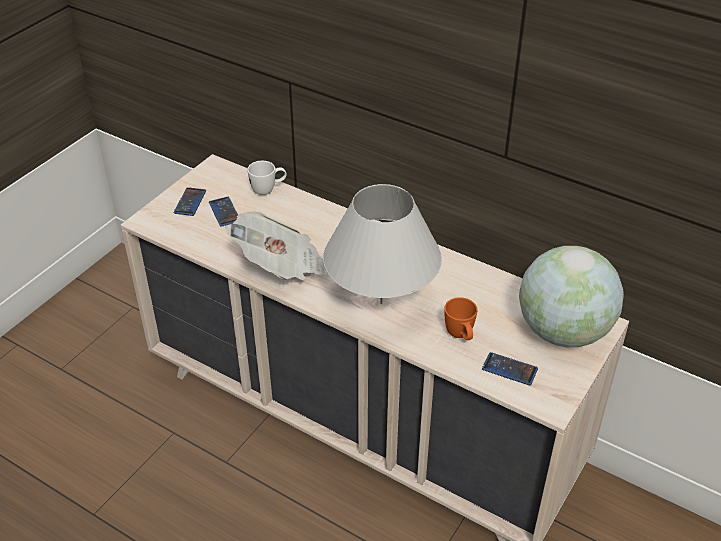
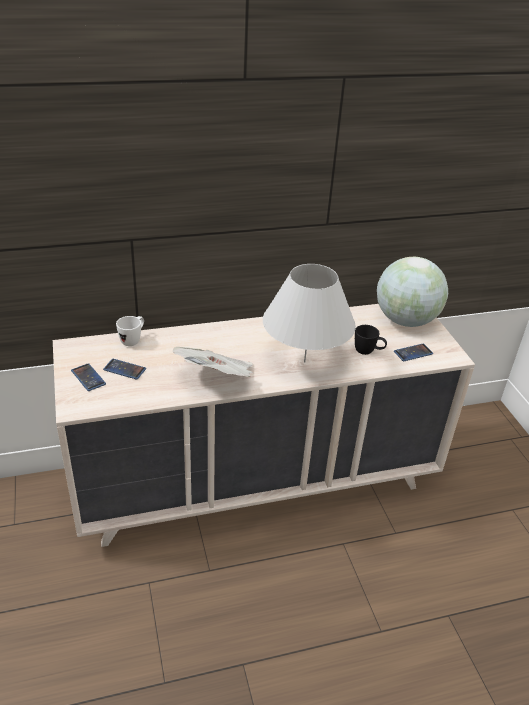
camera: 50 degrees left, 5 degrees down
orange mug [444,297,478,340] -> black mug [355,325,387,355]

